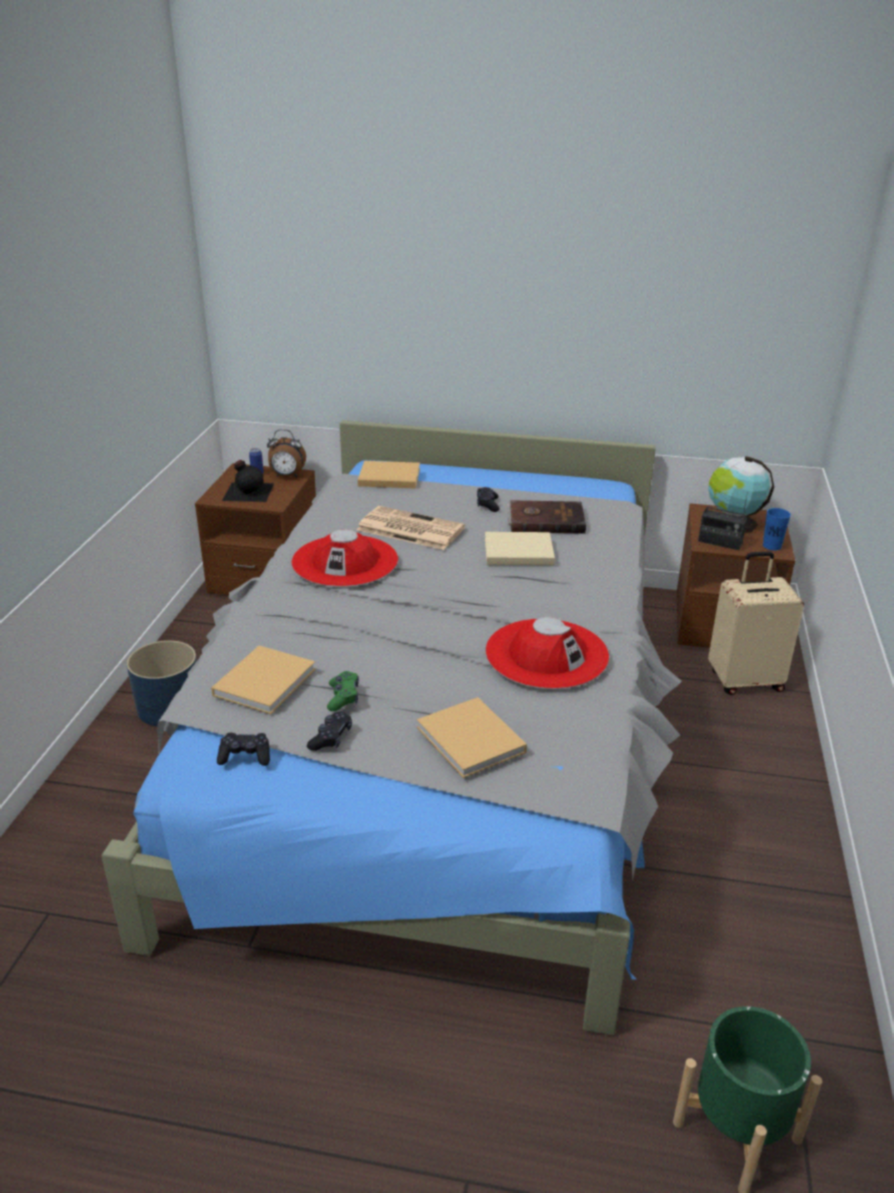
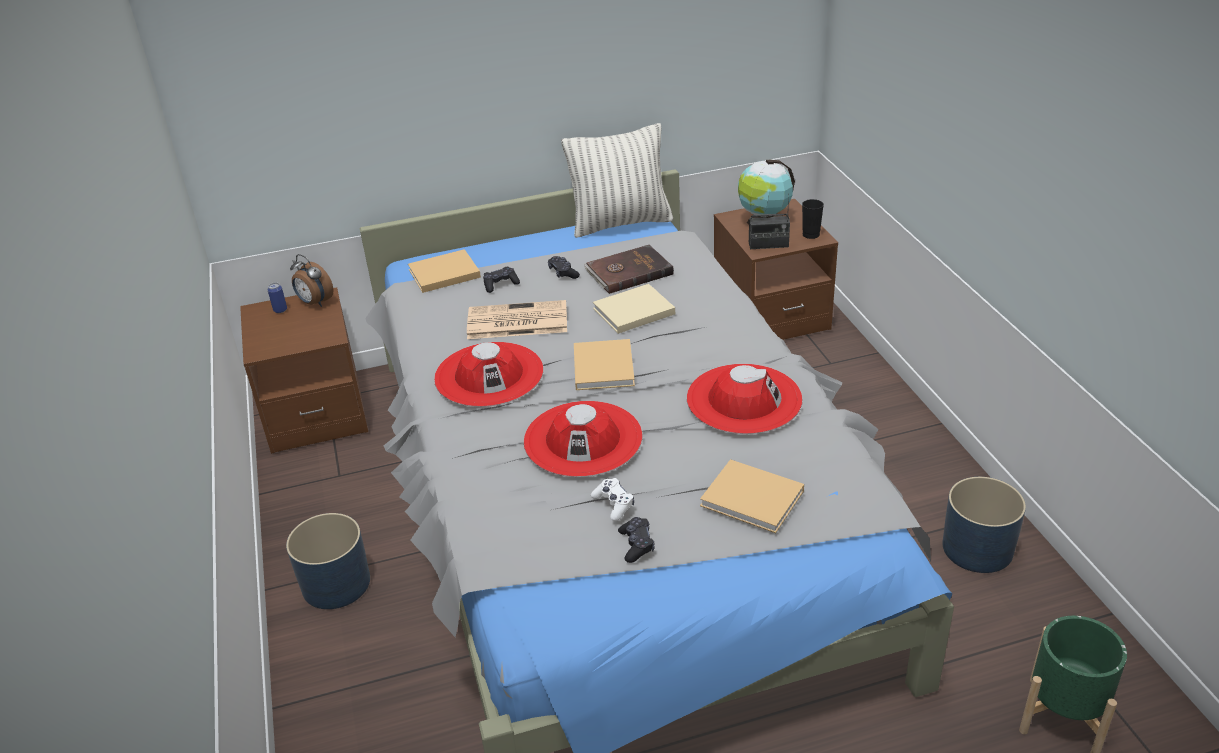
camera: 25 degrees left, 5 degrees up
beige book [211,645,316,714] -> beige book moved to [574,339,635,390]
black game controller [217,733,270,766] -> black game controller moved to [483,266,520,293]
black bottle [222,460,274,502] -> none
alarm clock [267,429,306,477] -> alarm clock turned 60 degrees clockwise [290,254,334,307]
green game controller [327,671,359,711] -> white game controller [591,478,634,521]
beige suitcase [708,551,804,695] -> none
blue cup [763,508,791,551] -> black cup [802,199,824,239]
none -> red hat [524,401,643,477]
none -> pillow [561,123,673,238]
none -> blue planter [942,477,1026,573]

